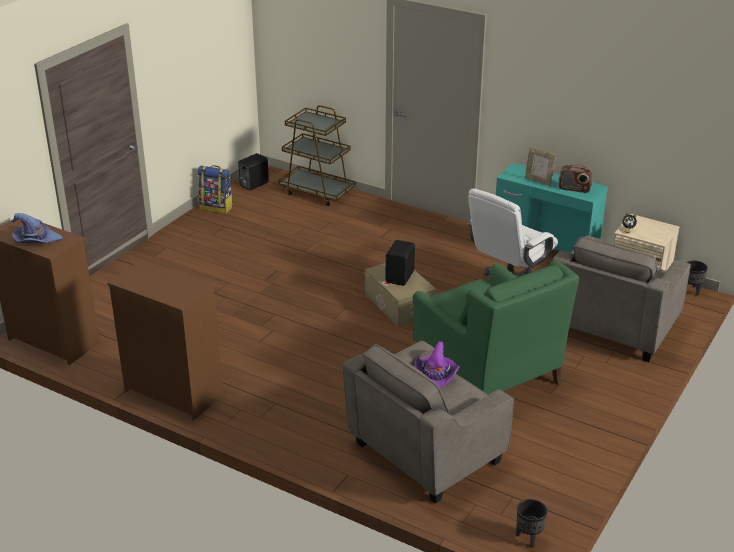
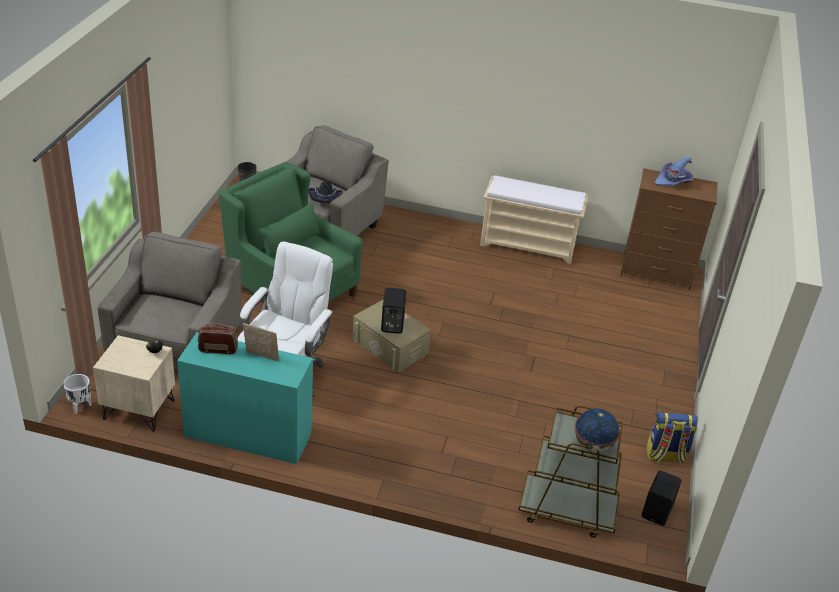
camera: 160 degrees right, 5 degrees up
brown dresser [107,259,223,420] -> beige bench [480,175,588,264]
purple hat [415,341,459,388] -> black hat [308,181,342,203]
black planter [687,261,708,296] -> white planter [63,374,92,414]
none -> globe [575,408,620,452]

